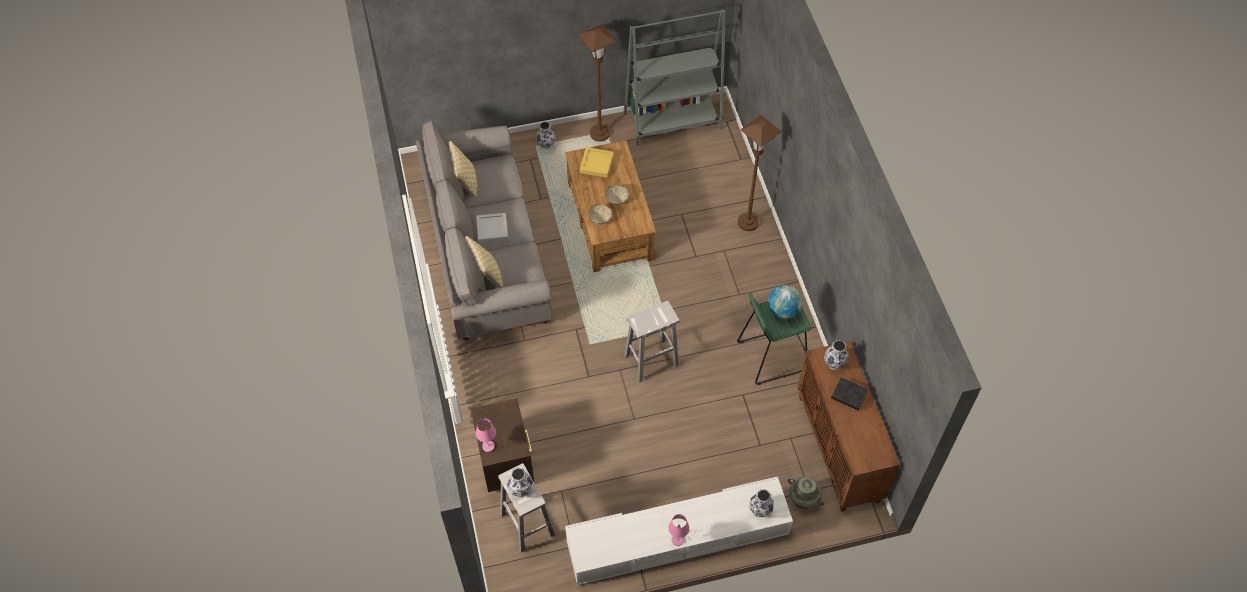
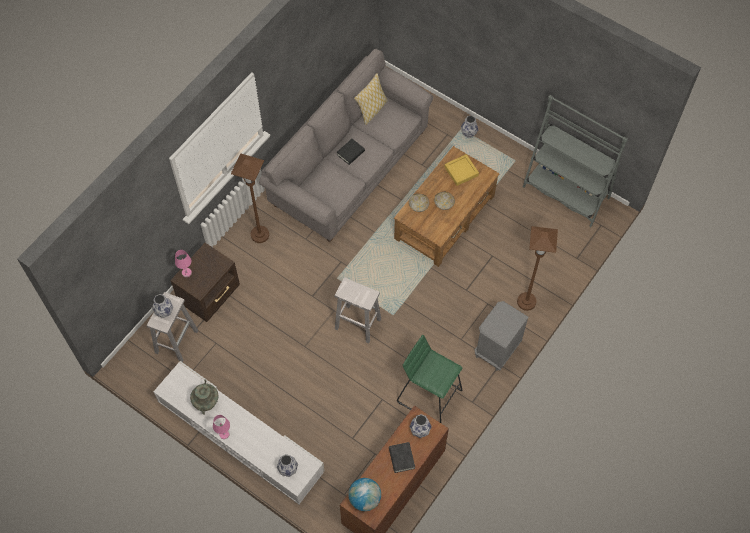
camera: 50 degrees right, 5 degrees up
pillow [465,236,503,288] -> none
grey tray [476,213,508,243] -> black book [337,139,365,165]
brown floor lamp [579,24,616,142] -> brown floor lamp moved to [231,153,269,243]
globe [768,285,803,319] -> globe moved to [348,478,381,511]
turquoise vase [788,476,824,509] -> turquoise vase moved to [190,379,219,415]
none -> grey nightstand [475,301,529,371]

